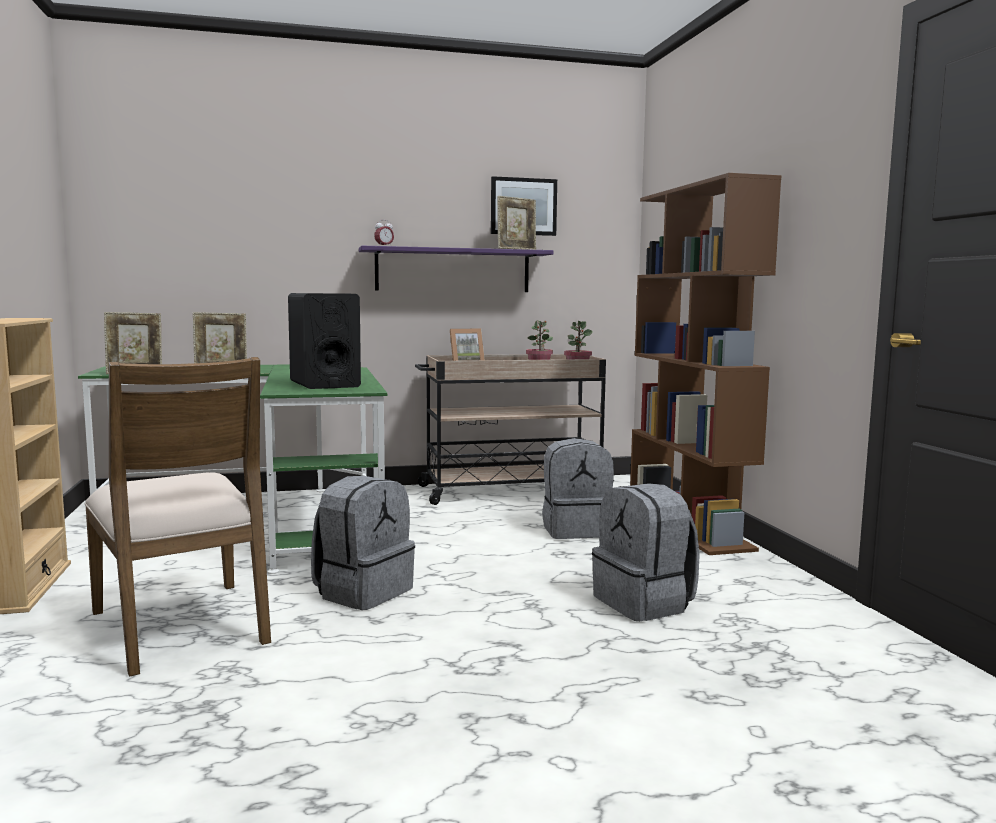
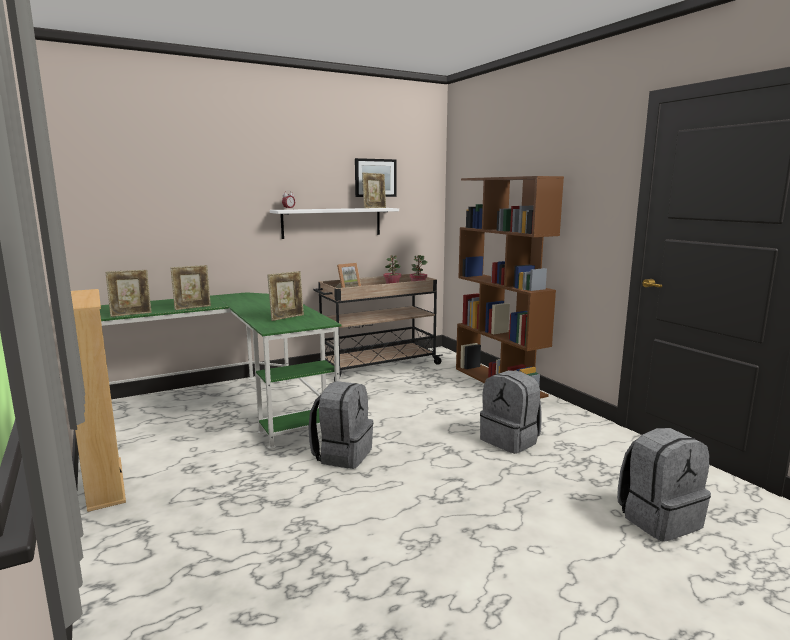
camera: 15 degrees left, 5 degrees up
brown chair [85,357,271,677] -> none
black speaker [288,293,361,389] -> picture frame [267,271,304,321]
purple shelf [359,246,553,292] -> white shelf [270,208,399,239]
grey backpack [542,438,614,539] -> grey backpack moved to [617,428,711,542]

